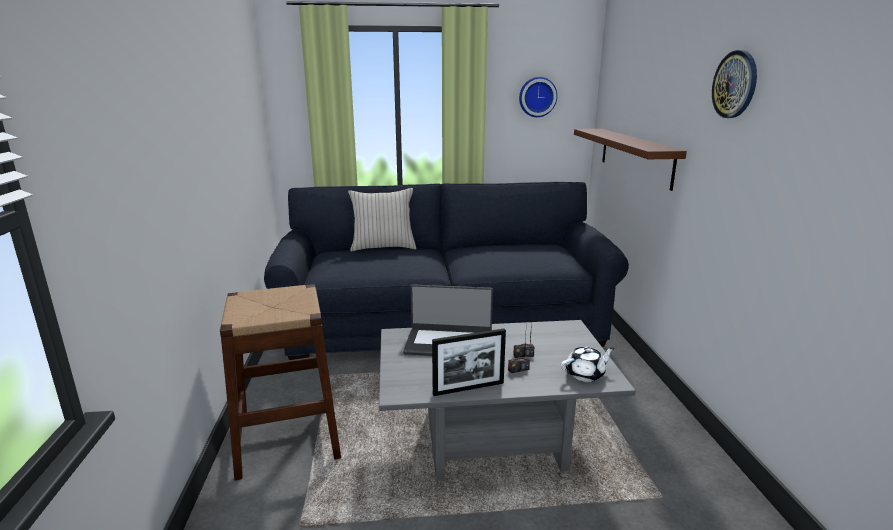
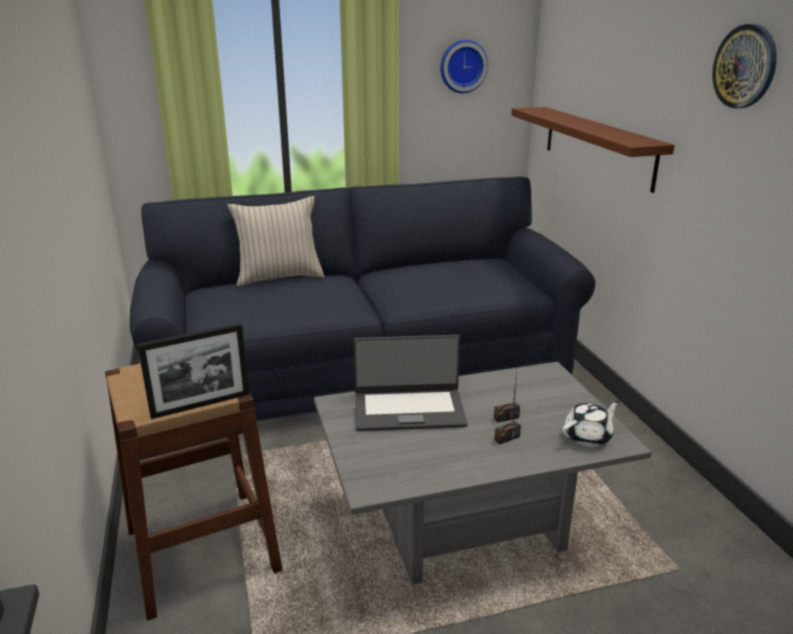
camera: 10 degrees left, 5 degrees up
picture frame [432,329,506,396] -> picture frame moved to [137,323,249,419]

